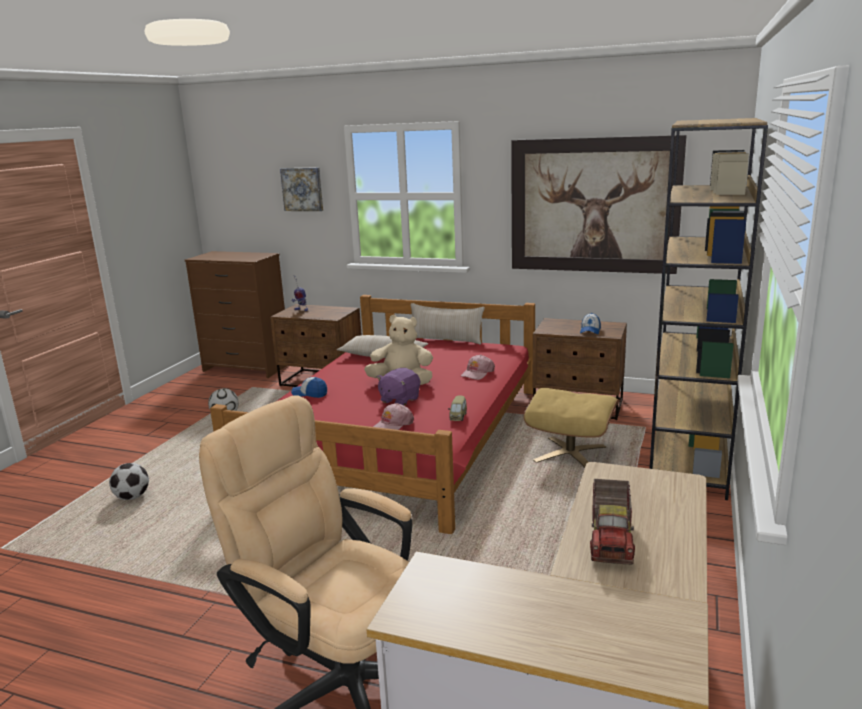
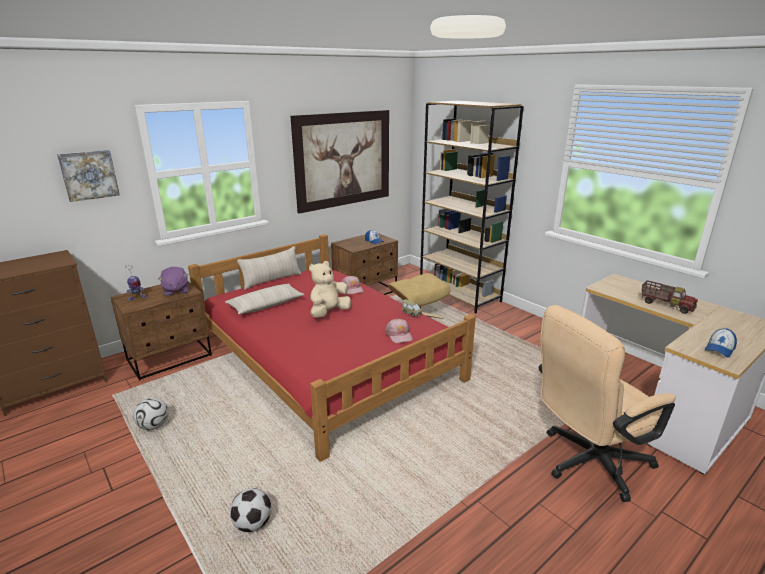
camera: 60 degrees left, 5 degrees up
cap [291,377,327,398] -> cap moved to [705,328,737,358]
purple plush toy [377,368,420,406] -> purple plush toy moved to [158,267,188,296]

